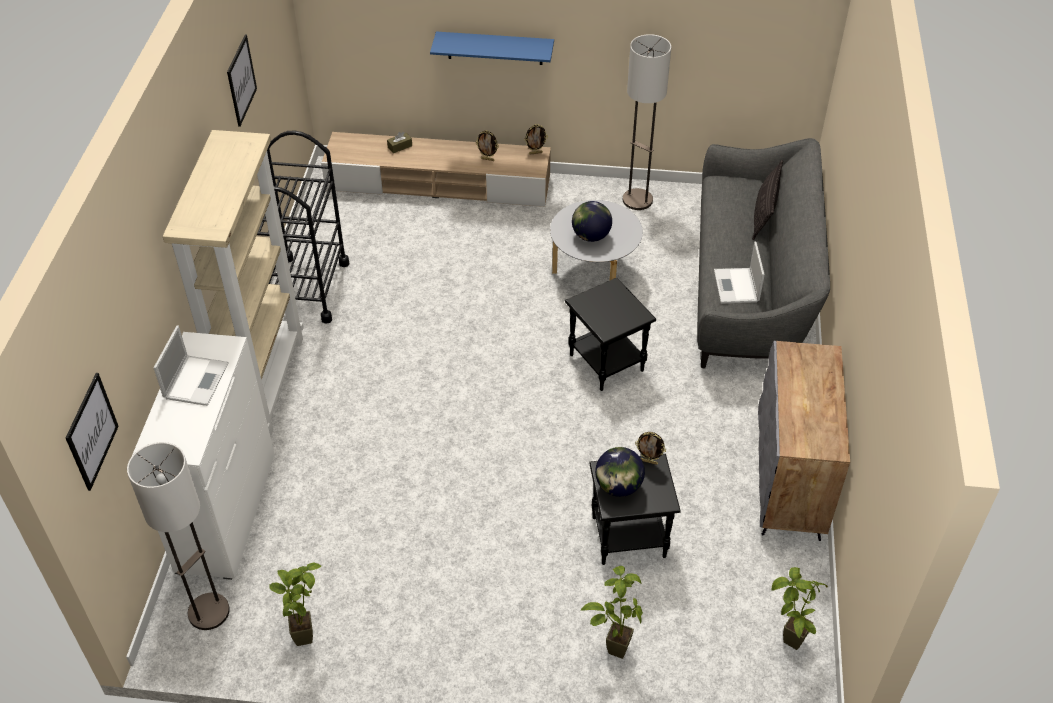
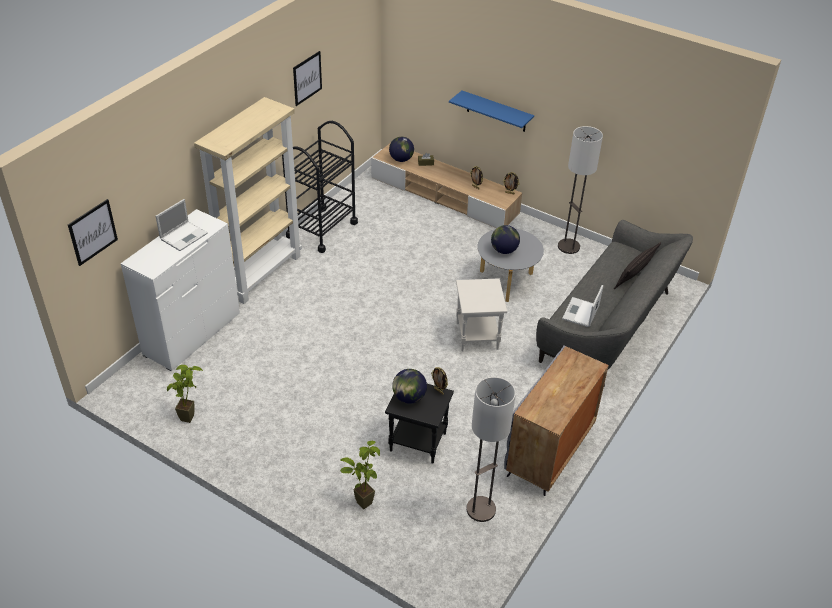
camera: 25 degrees right, 5 degrees down
floor lamp [127,442,230,630] -> floor lamp moved to [466,377,516,522]
black side table [565,278,656,391] -> white side table [456,278,507,351]
potted plant [771,567,828,650] -> none
none -> globe [389,137,414,162]

